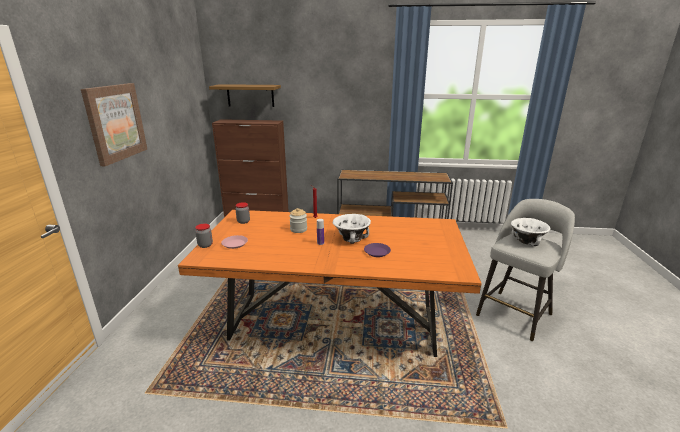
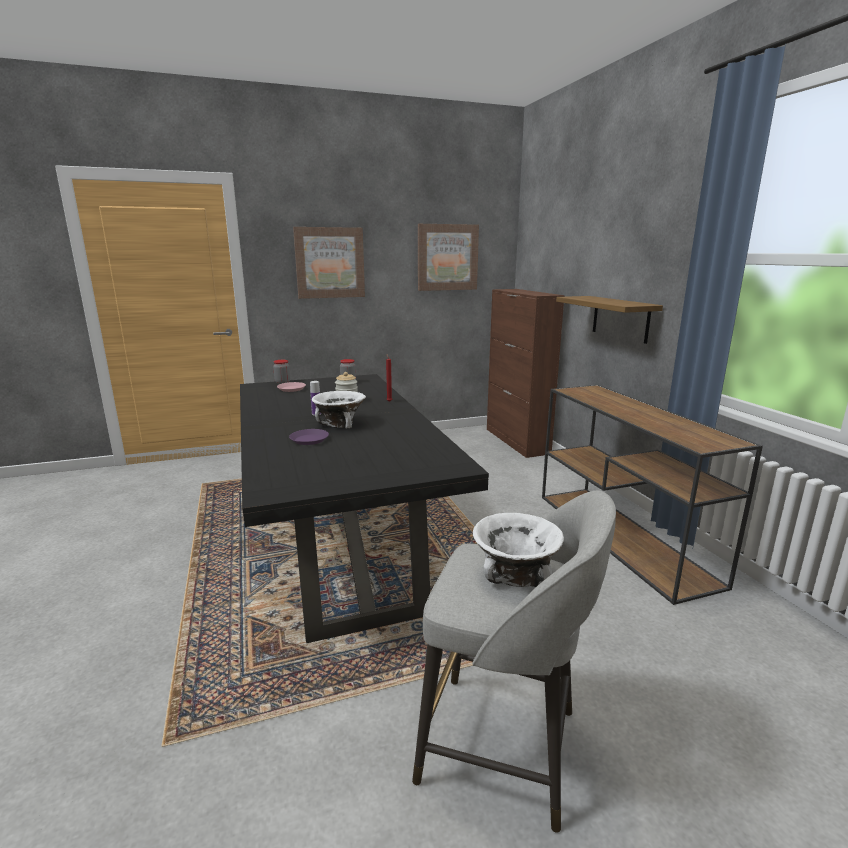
camera: 65 degrees right, 5 degrees down
orange dining table [178,210,482,357] -> black dining table [240,374,489,643]
shelf [209,84,281,107] -> shelf moved to [556,296,663,344]
none -> picture [418,224,479,291]

